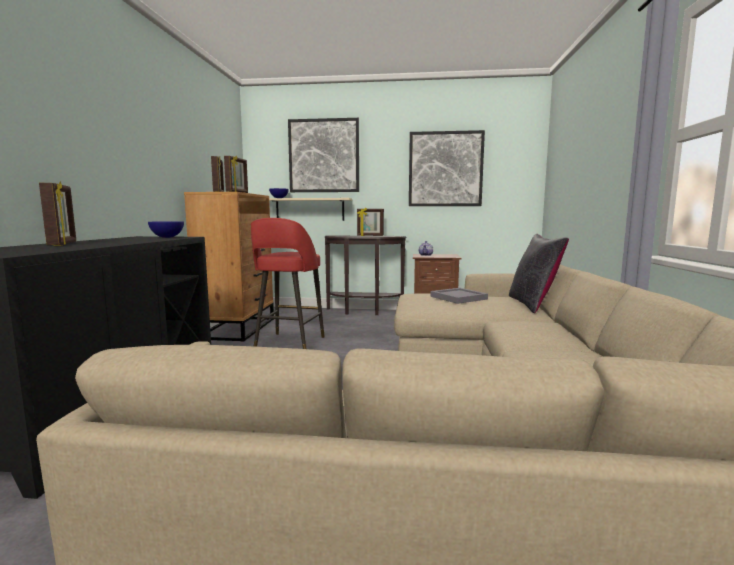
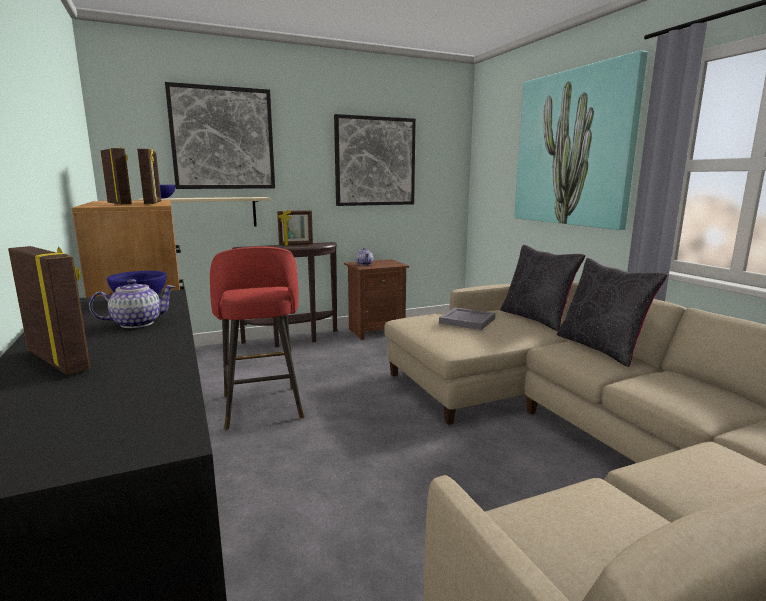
camera: 30 degrees left, 5 degrees up
none -> teapot [89,279,175,328]
none -> picture [514,50,648,230]
none -> black pillow [557,258,668,367]

